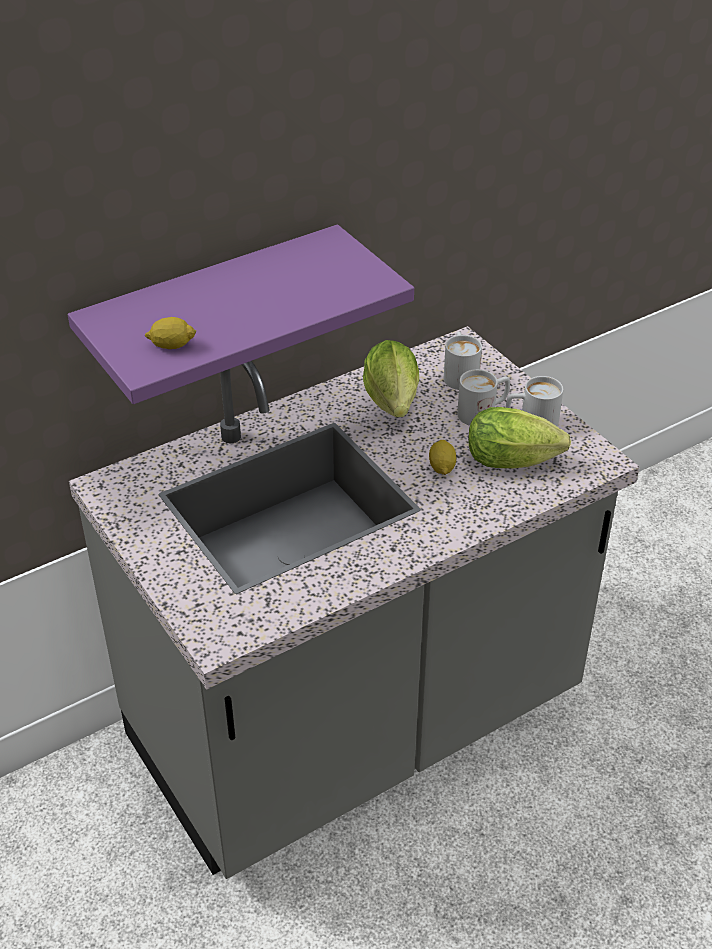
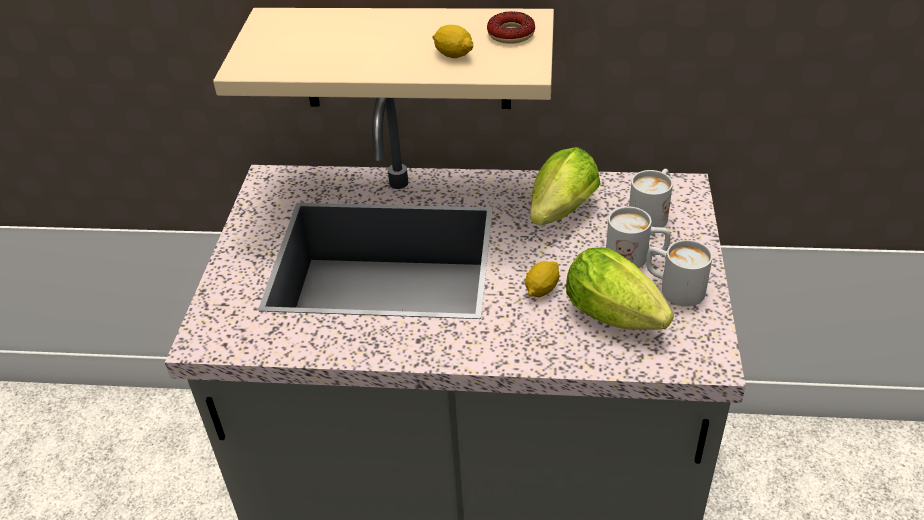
camera: 40 degrees right, 0 degrees up
purple shelf [68,225,414,404] -> beige shelf [213,8,554,109]
lemon [145,317,196,349] -> lemon moved to [433,25,473,58]
none -> donut [487,11,535,44]

